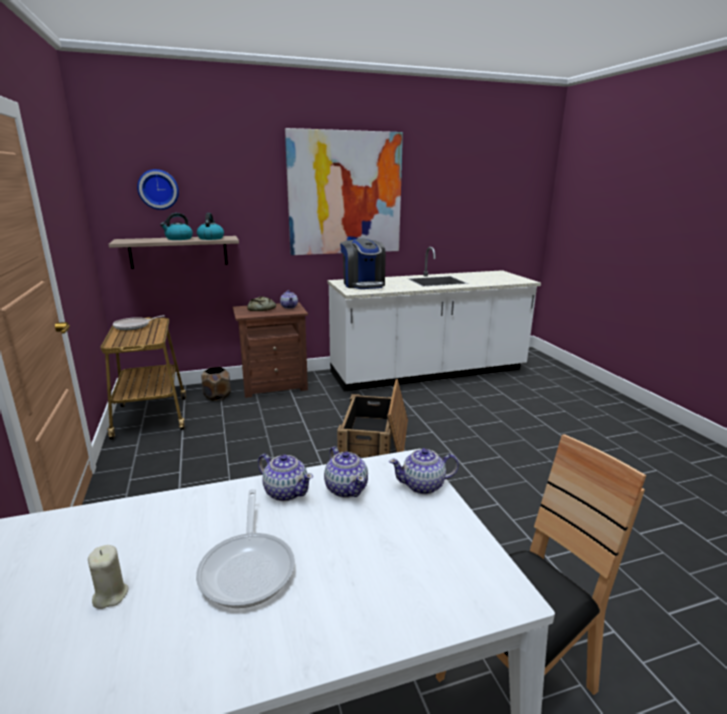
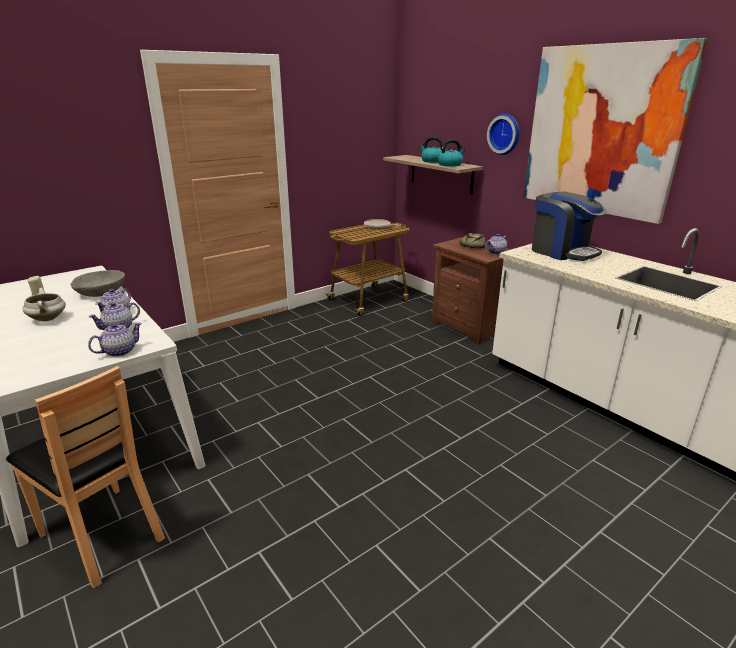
camera: 70 degrees right, 5 degrees up
wall clock [137,169,179,210] -> wall clock moved to [487,114,519,155]
frying pan [196,489,295,608] -> white cooking pot [22,288,66,321]
brown planter [201,367,231,401] -> none
crate [337,379,408,458] -> none
coffee machine [340,238,386,289] -> coffee machine turned 90 degrees counterclockwise [532,191,606,261]
teapot [389,448,459,494] -> teapot turned 75 degrees clockwise [88,322,142,357]
none -> grey bowl [71,270,125,297]

